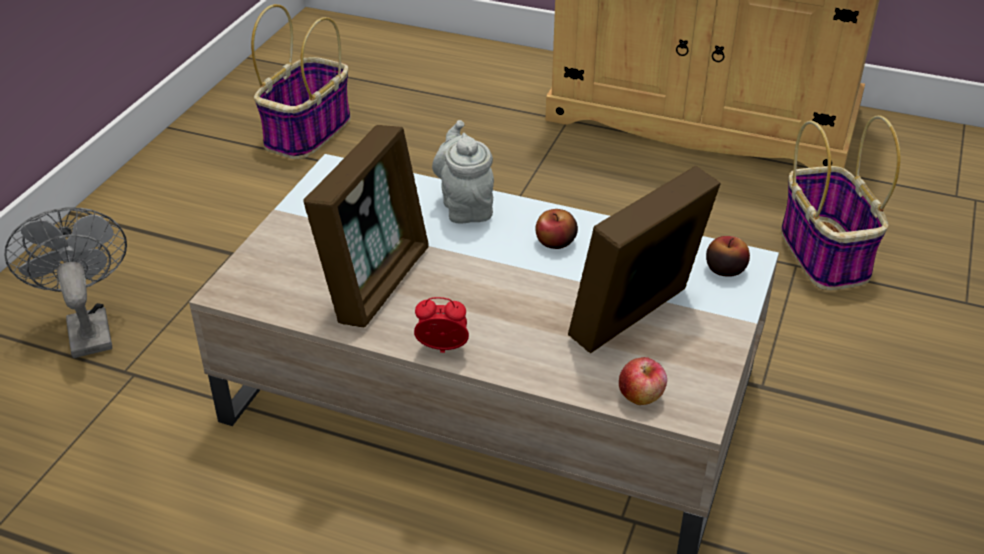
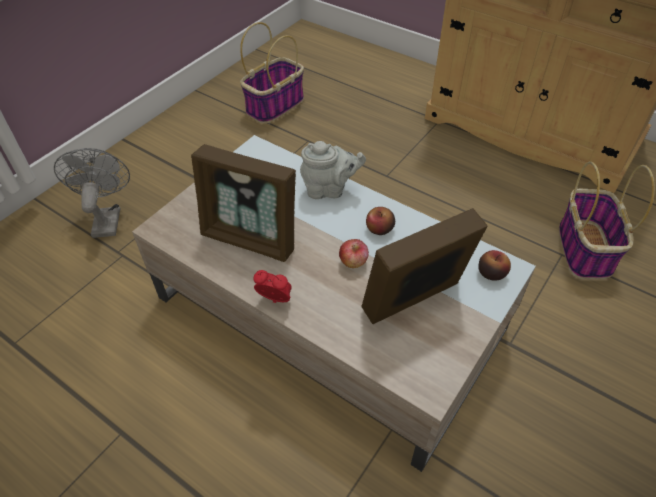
camera: 15 degrees right, 10 degrees up
picture frame [303,125,428,327] -> picture frame turned 75 degrees clockwise [191,144,296,262]
grey teapot [432,120,494,224] -> grey teapot turned 90 degrees clockwise [300,141,366,199]
apple [619,357,667,405] -> apple moved to [339,239,369,268]

